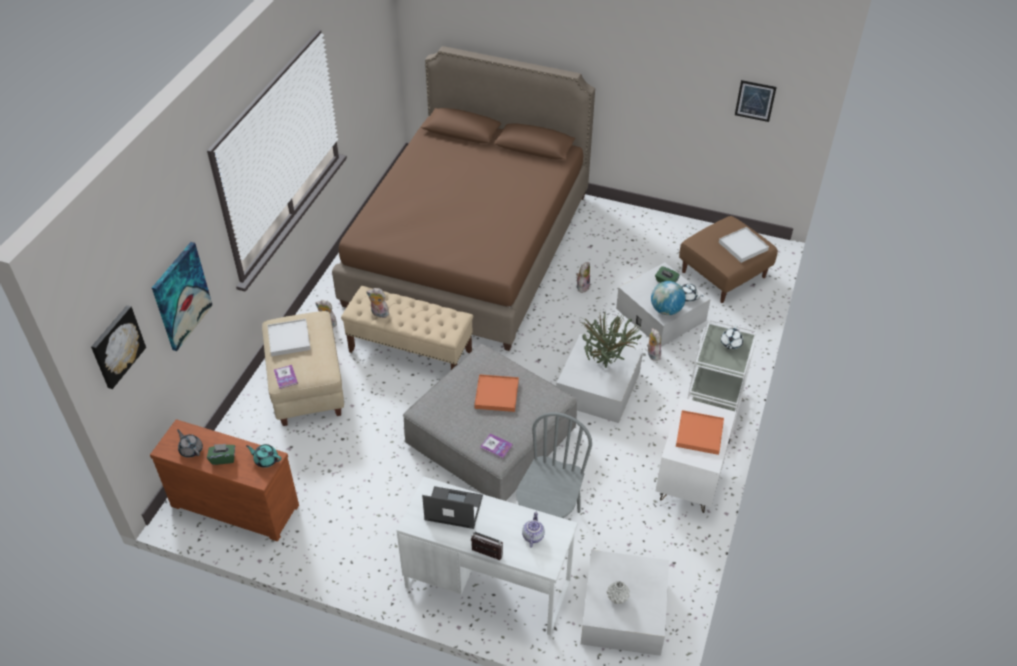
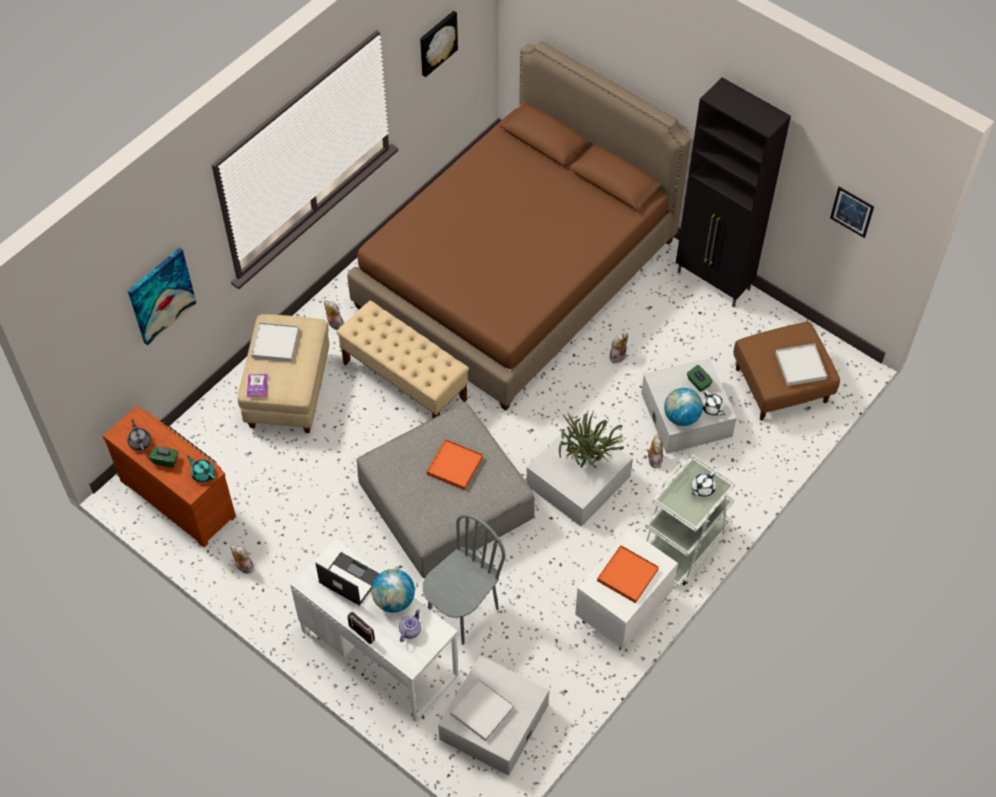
camera: 20 degrees right, 10 degrees up
picture [91,305,146,389] -> picture moved to [420,11,458,77]
plush toy [366,288,389,318] -> plush toy moved to [230,545,254,574]
book [480,433,513,459] -> none
grey vase [606,581,630,604] -> white tray [450,679,514,741]
none -> globe [372,569,415,613]
none -> black cabinet [676,77,791,307]

